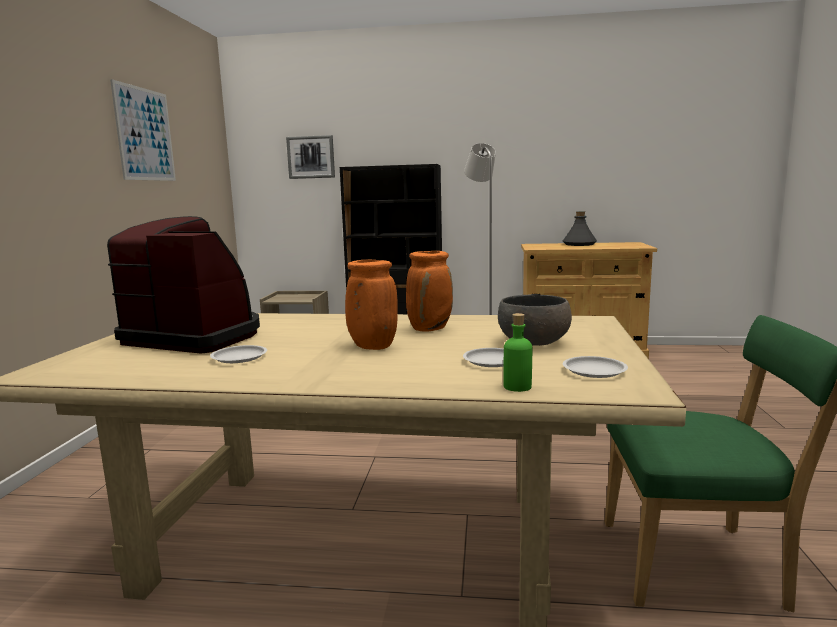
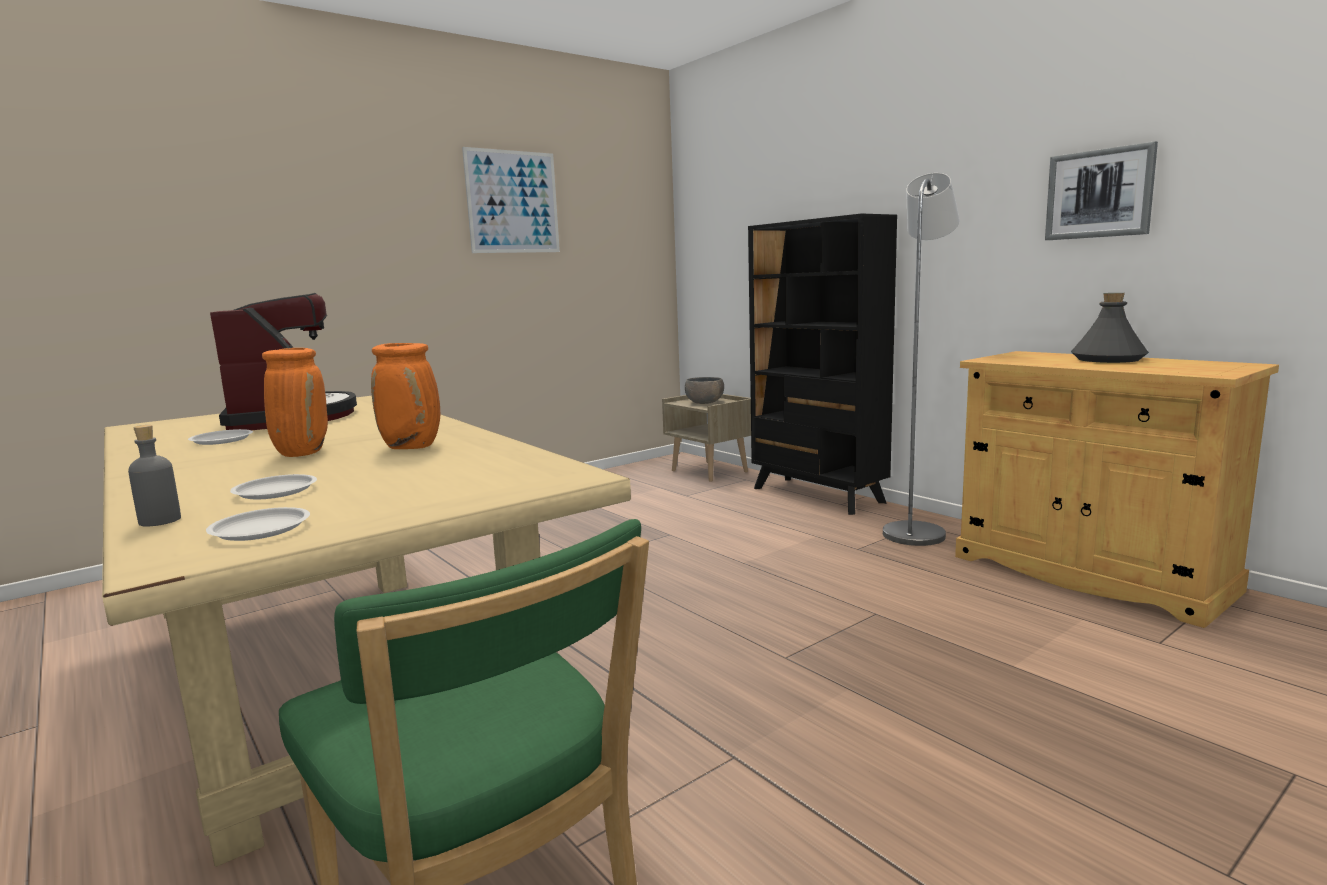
camera: 45 degrees right, 0 degrees up
picture [286,135,335,179] -> picture moved to [1045,141,1158,240]
grey bowl [498,295,572,346] -> grey bowl moved to [685,377,724,404]
green bottle [503,313,532,392] -> grey bottle [128,425,181,526]

